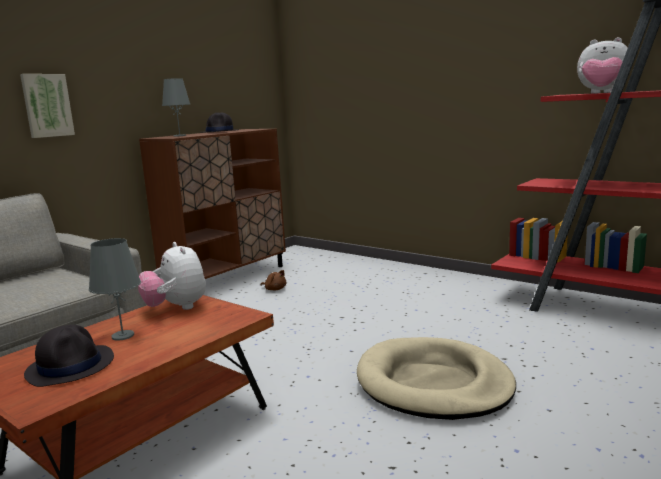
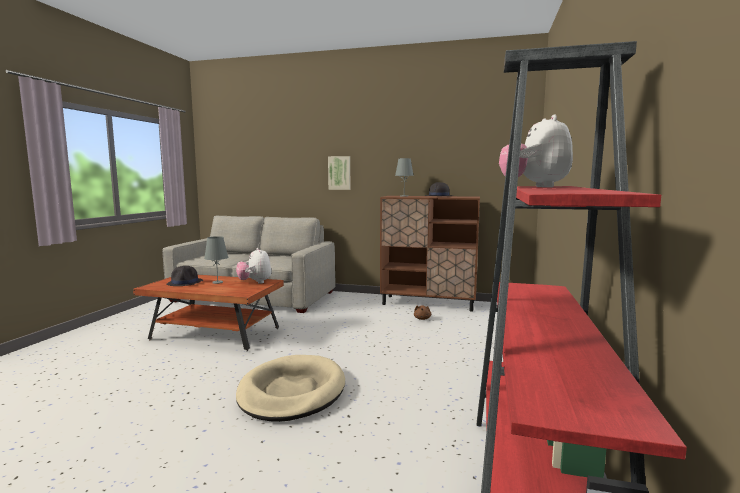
camera: 65 degrees right, 5 degrees down
plush toy [138,242,206,310] -> plush toy turned 60 degrees counterclockwise [236,248,272,284]

